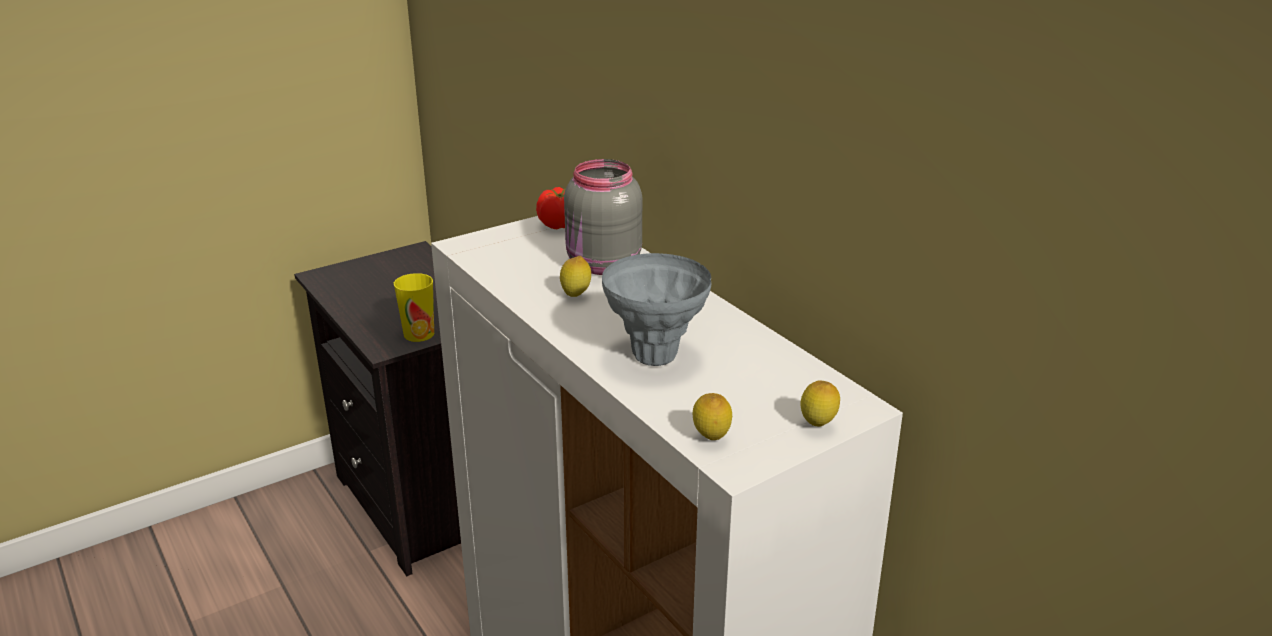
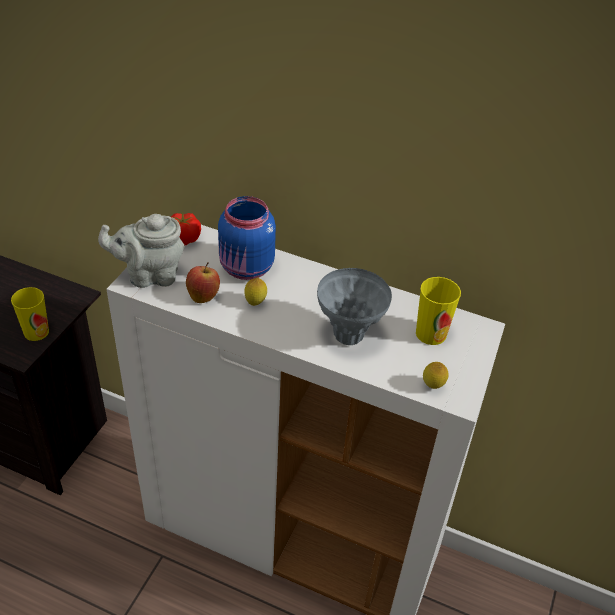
camera: 35 degrees left, 15 degrees up
grey jar [564,159,642,275] -> blue jar [218,196,276,280]
lemon [800,380,840,427] -> none
none -> grey teapot [98,214,185,288]
none -> apple [186,262,220,303]
none -> cup [416,277,461,345]

